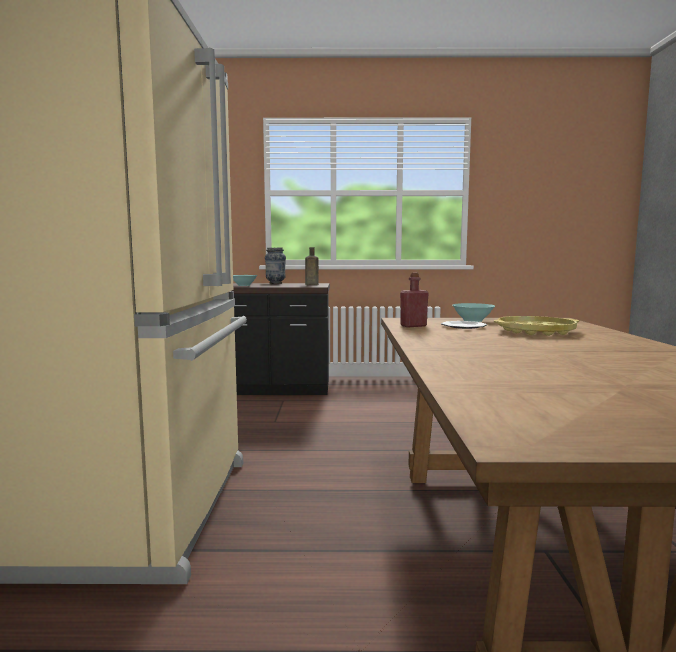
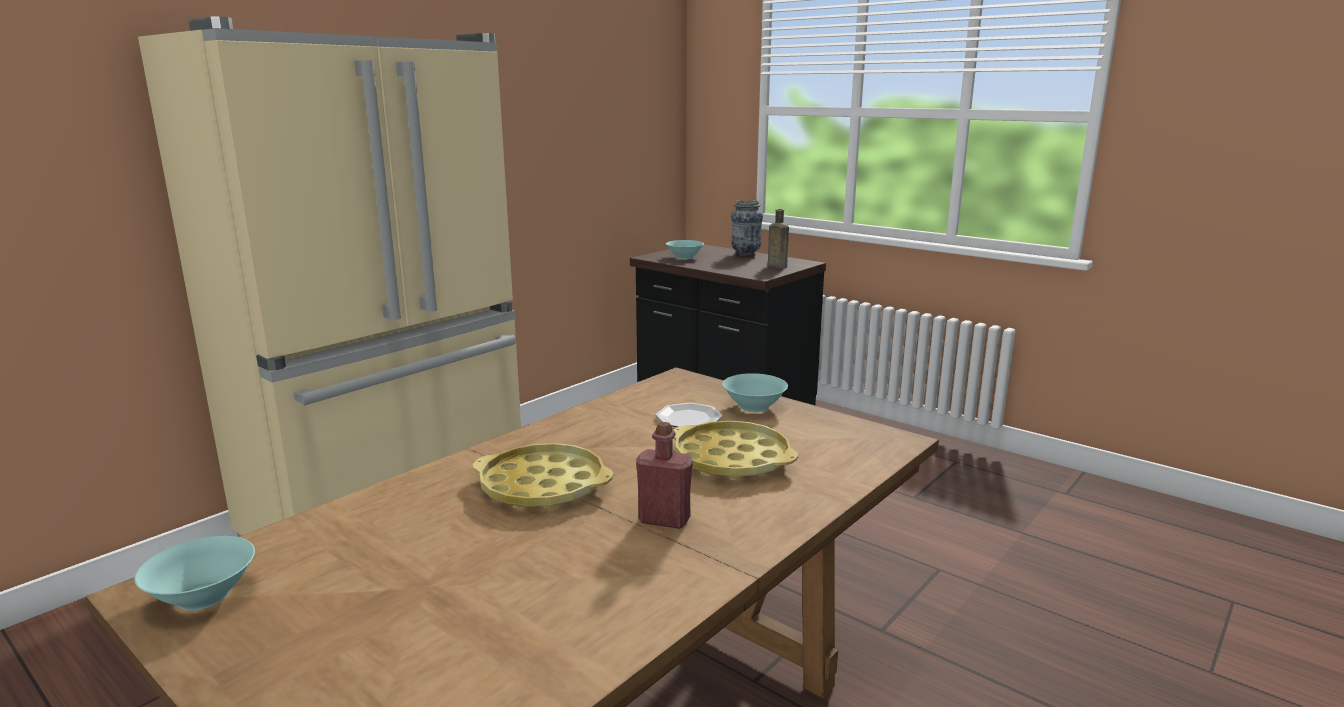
camera: 40 degrees right, 10 degrees up
red bottle [400,273,429,328] -> red bottle moved to [636,422,693,529]
none -> turquoise bowl [134,536,255,611]
none -> yellow tray [473,443,614,508]

